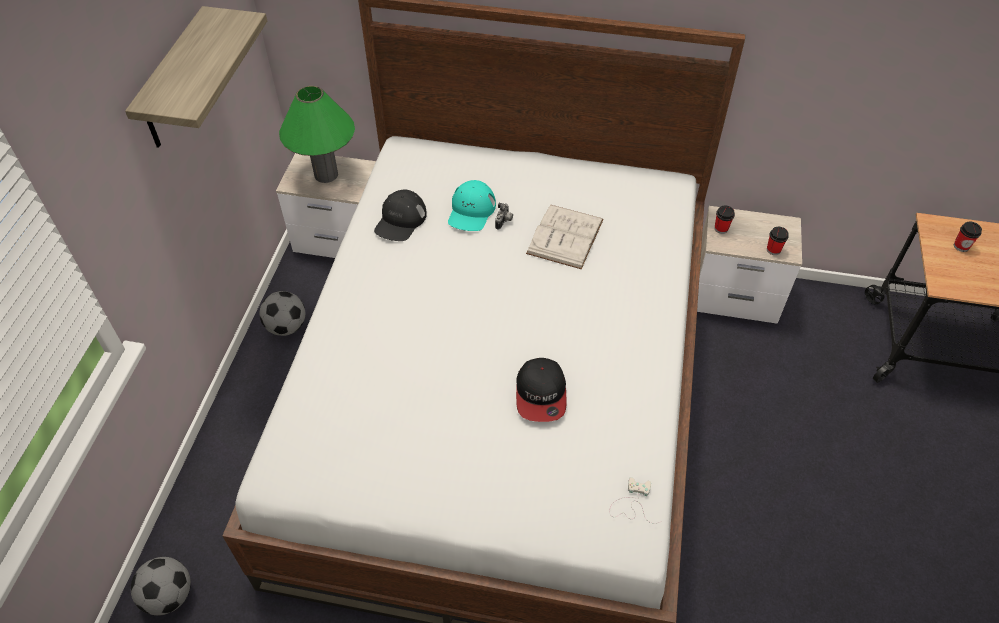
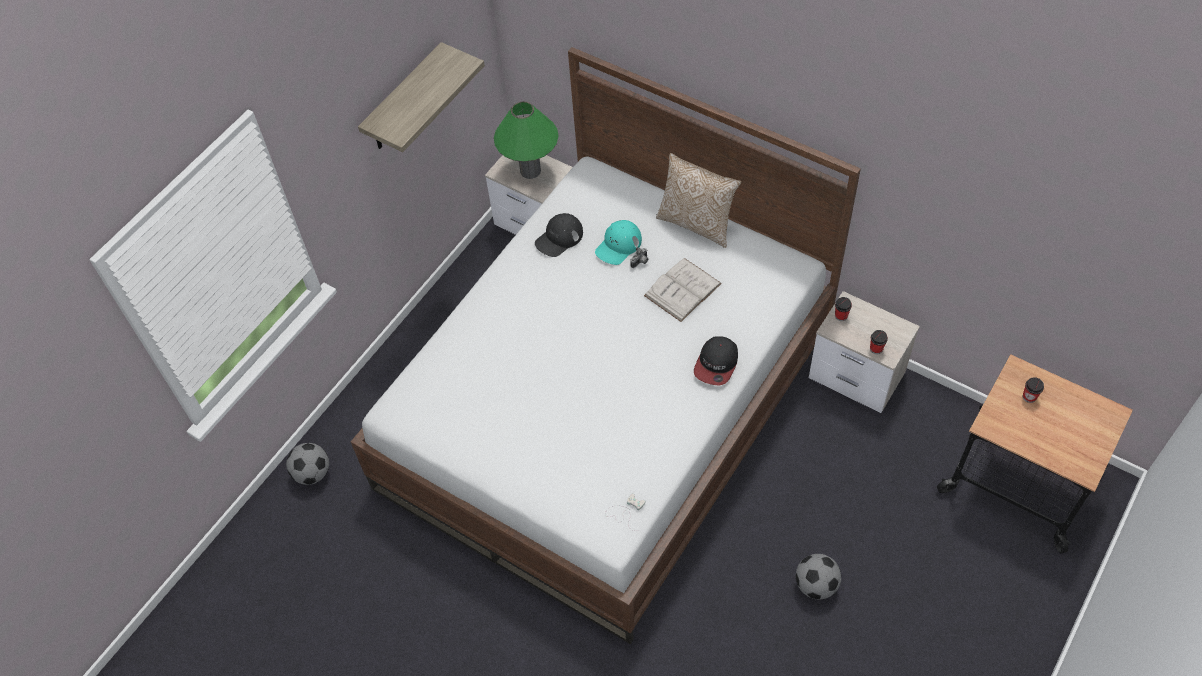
camera: 25 degrees right, 5 degrees up
football [259,291,305,336] -> football moved to [796,554,841,600]
cap [516,358,566,422] -> cap moved to [694,336,738,386]
none -> pillow [656,153,741,248]

